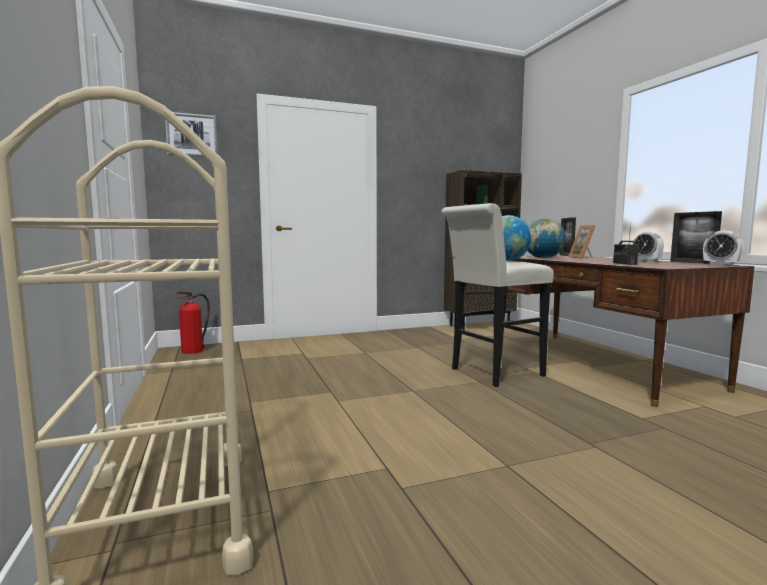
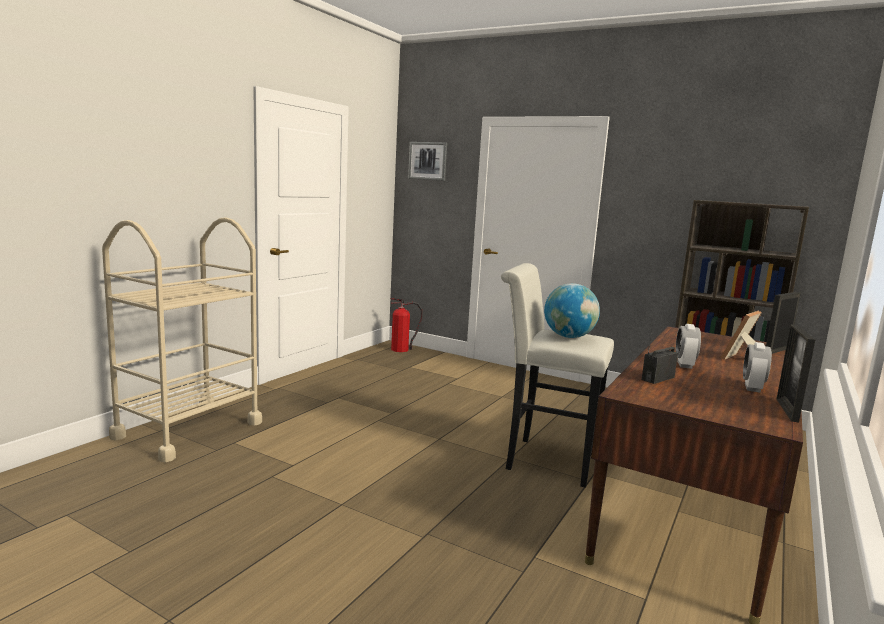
camera: 50 degrees right, 5 degrees up
globe [527,218,566,259] -> none
alarm clock [703,231,743,265] -> alarm clock moved to [676,324,701,369]

